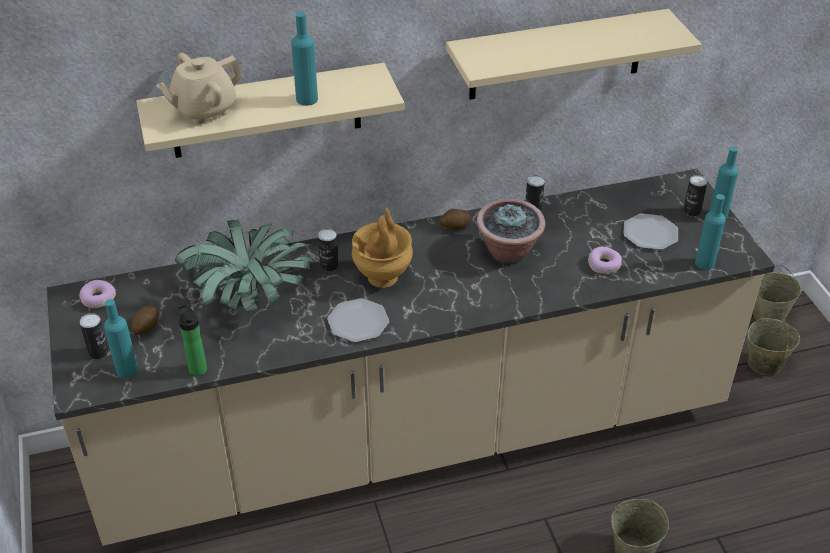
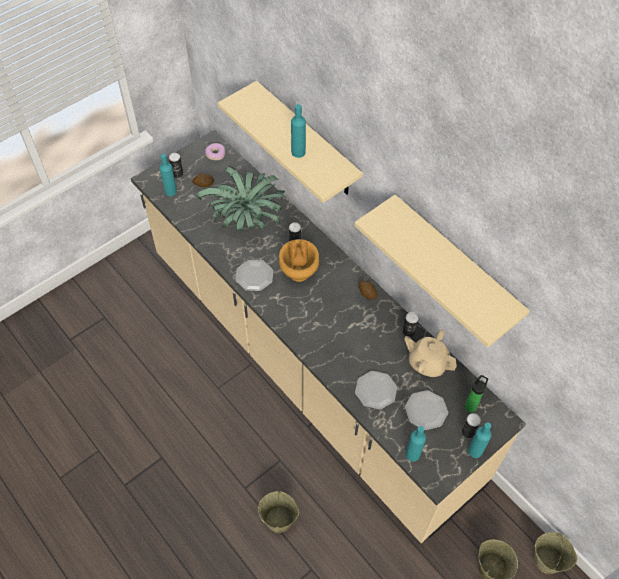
camera: 65 degrees right, 15 degrees up
beige teapot [156,53,243,124] -> beige teapot moved to [405,330,457,377]
bottle [175,304,207,376] -> bottle moved to [465,375,488,413]
potted plant [477,198,545,263] -> none
donut [588,247,622,274] -> plate [355,371,397,410]

